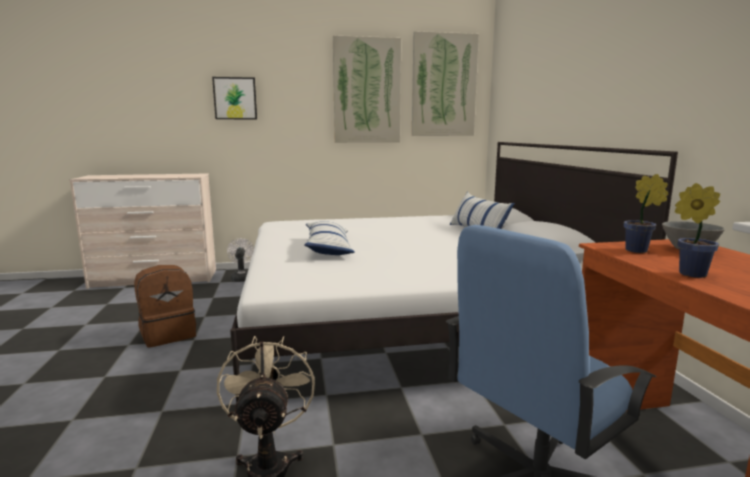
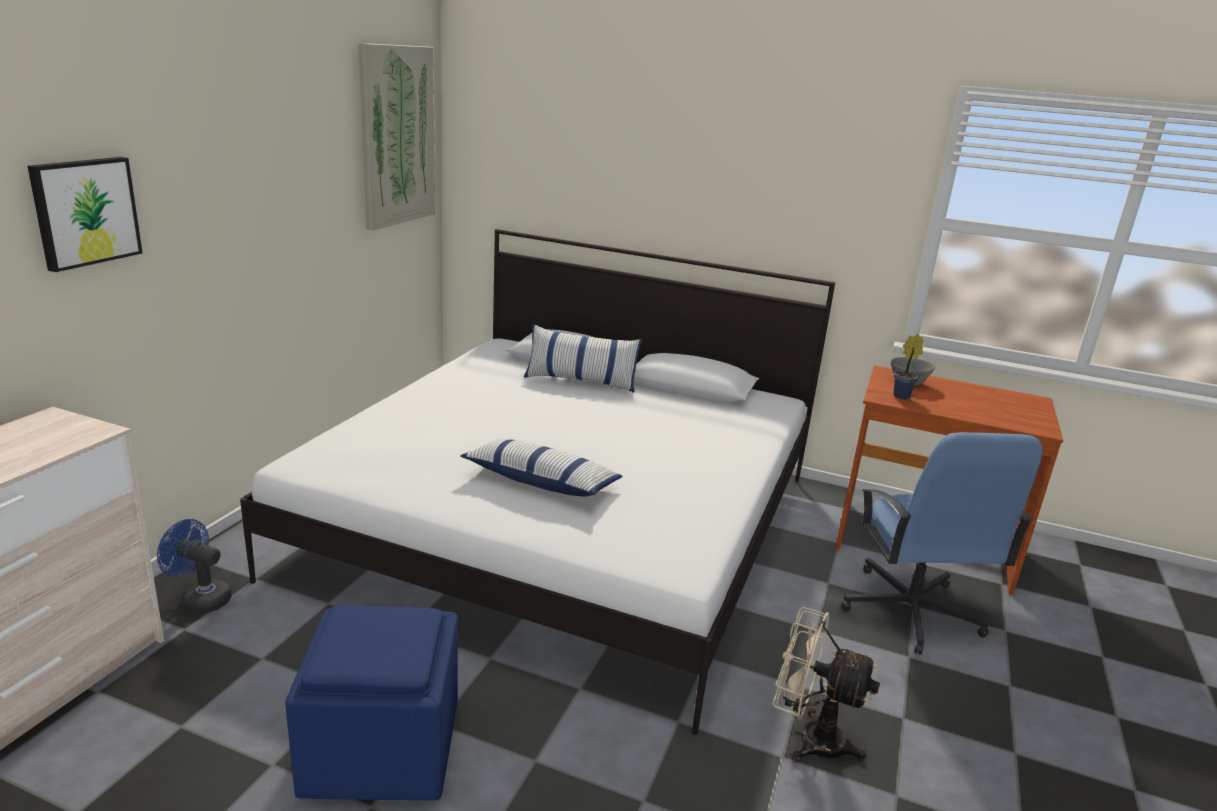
camera: 60 degrees left, 10 degrees up
brown backpack [134,265,196,348] -> blue ottoman [285,605,458,801]
white fan [227,238,254,282] -> blue fan [157,519,232,613]
picture [333,35,401,142] -> none
potted plant [675,183,720,278] -> none

